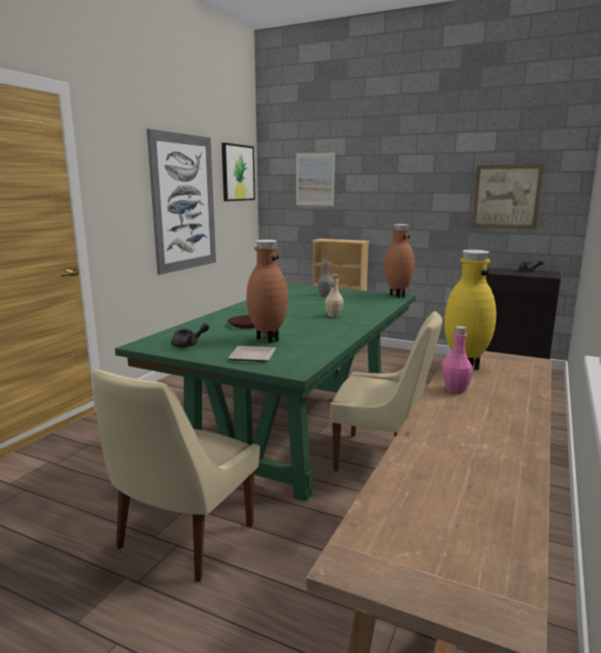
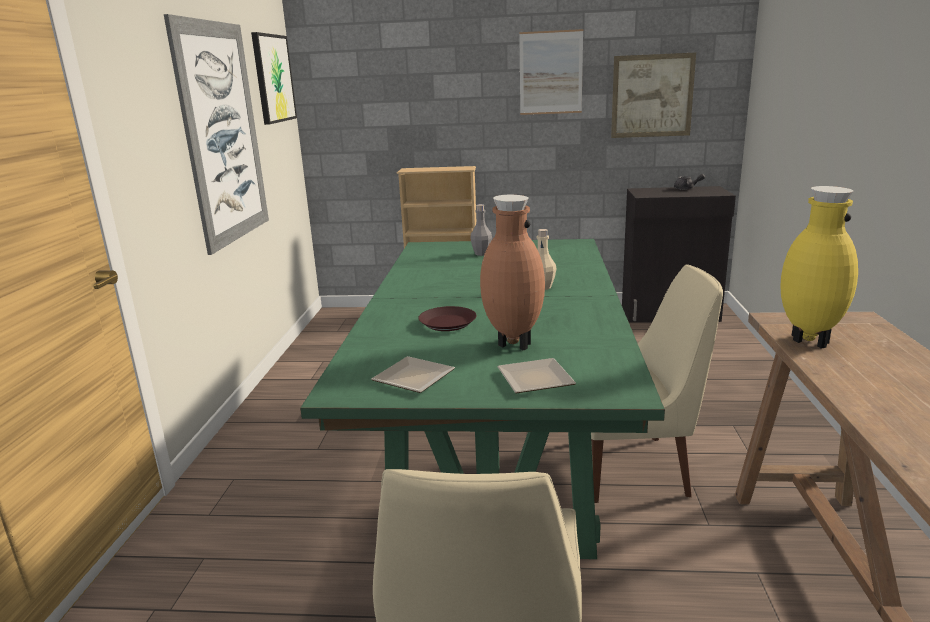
camera: 20 degrees left, 5 degrees up
grey teapot [171,323,209,348] -> plate [371,356,455,393]
picture [296,151,335,207] -> picture moved to [519,29,583,115]
brown vase [385,224,415,298] -> none
pink bottle [442,326,473,393] -> none

